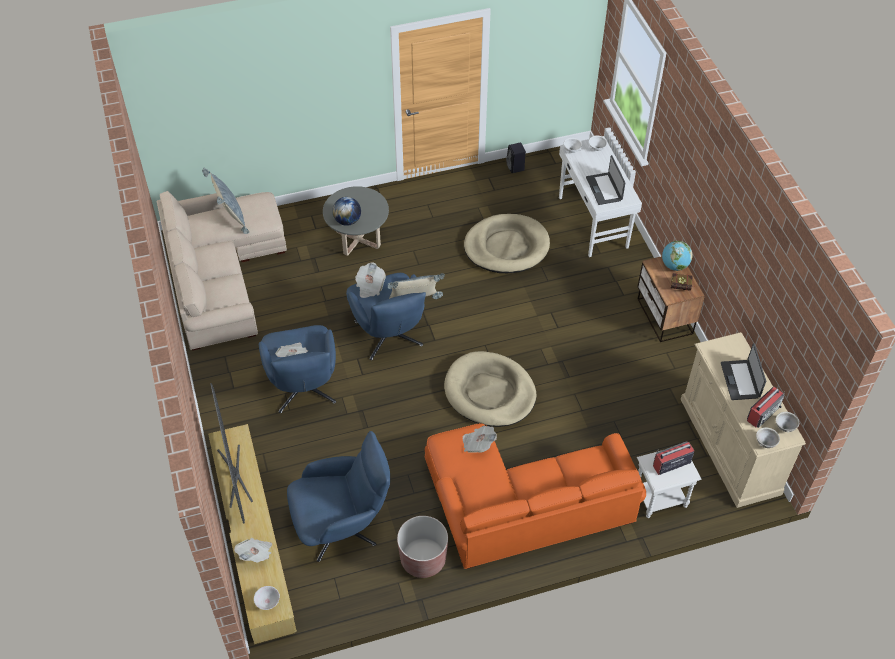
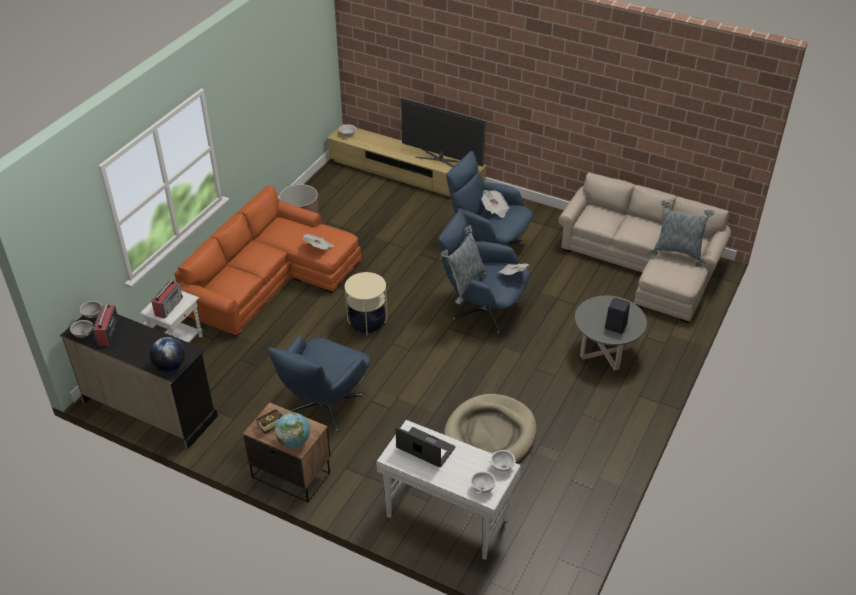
camera: 135 degrees right, 10 degrees down
newspaper [234,538,272,562] -> none
blue armchair [287,431,390,562] -> blue armchair moved to [268,336,371,432]
globe [332,197,361,226] -> globe moved to [150,337,185,371]
beige dog bed [444,351,536,427] -> beige side table [345,272,387,335]
black speaker [506,142,526,173] -> black speaker moved to [605,298,630,334]
beige cabinet [681,332,806,508] -> black cabinet [60,314,218,449]
laptop [721,343,766,400] -> none

